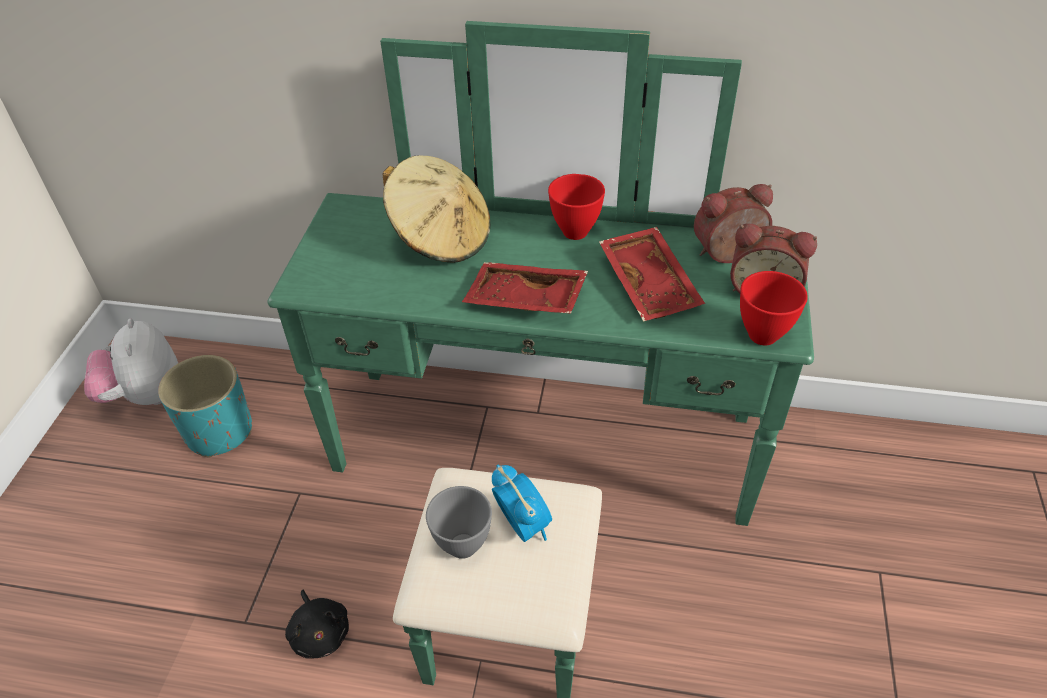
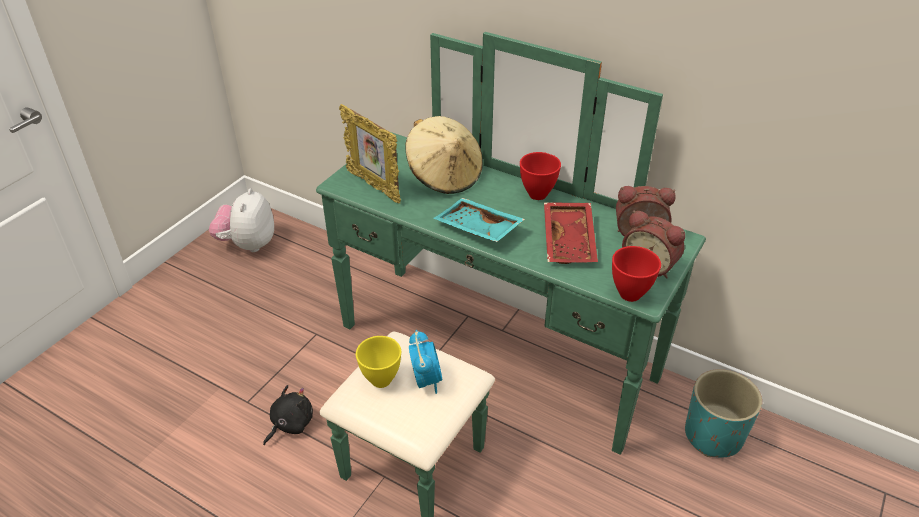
camera: 20 degrees right, 5 degrees down
turquoise planter [158,355,252,458] -> turquoise planter moved to [685,369,762,458]
black plush toy [285,589,349,659] -> black plush toy turned 135 degrees counterclockwise [263,385,313,445]
grey bowl [426,486,492,559] -> yellow bowl [356,336,401,388]
red tray [462,262,588,314] -> turquoise tray [434,198,525,242]
none -> picture frame [339,104,401,204]

